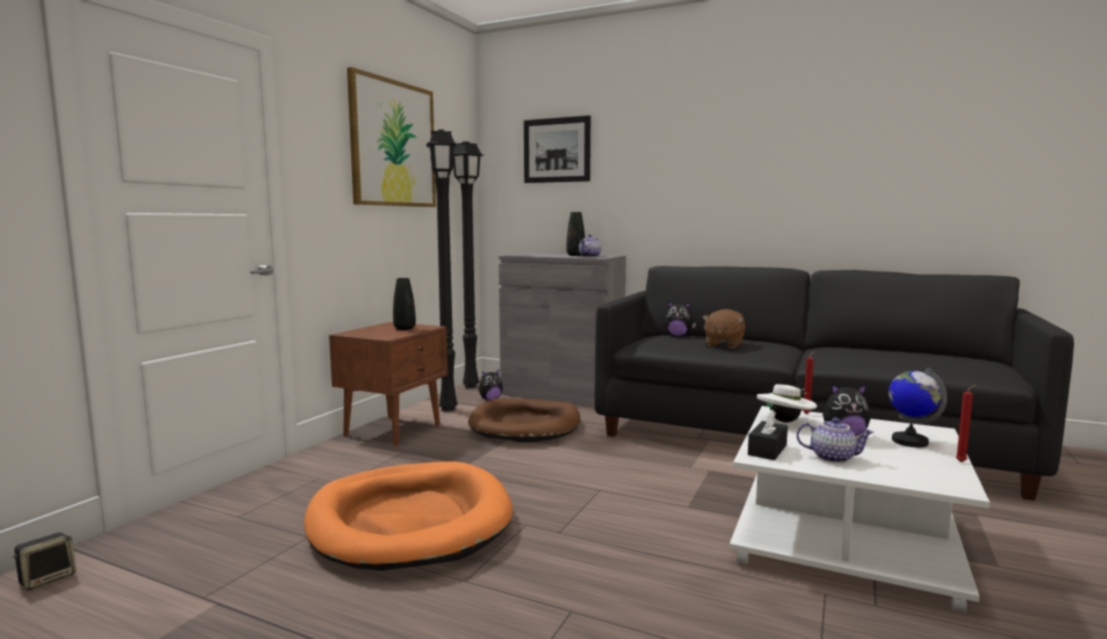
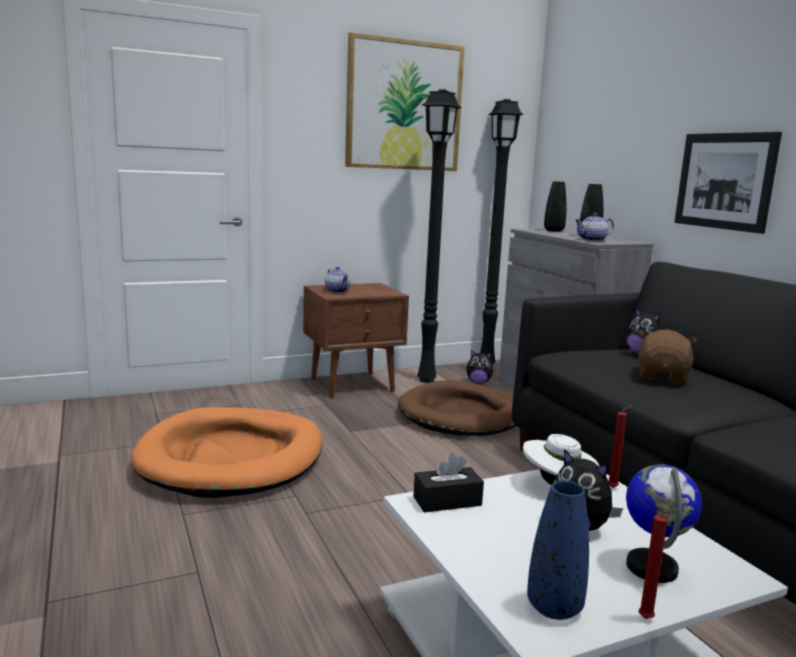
camera: 40 degrees right, 5 degrees up
speaker [13,532,76,591] -> none
black vase [393,278,416,330] -> black vase moved to [544,181,566,232]
picture [524,115,591,183] -> picture moved to [674,132,782,234]
brown plush toy [702,309,745,348] -> brown plush toy turned 135 degrees clockwise [638,329,697,384]
teapot [796,417,874,463] -> teapot moved to [325,267,350,293]
none -> blue vase [527,481,589,620]

